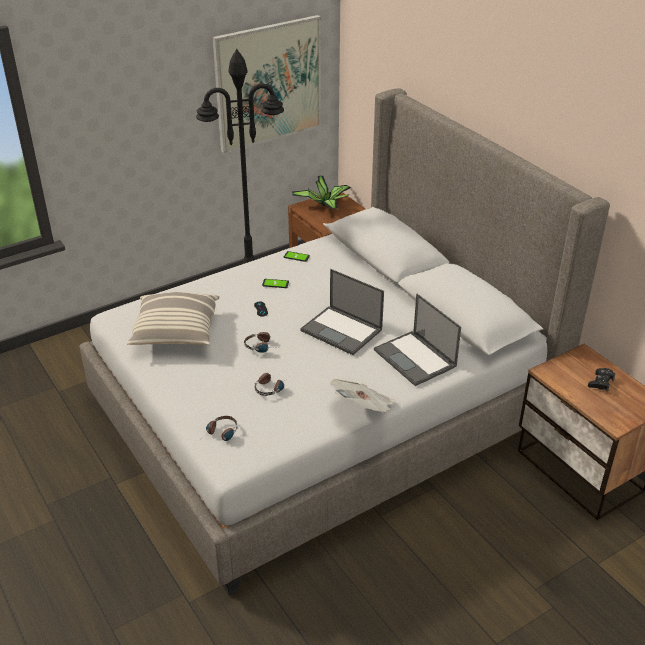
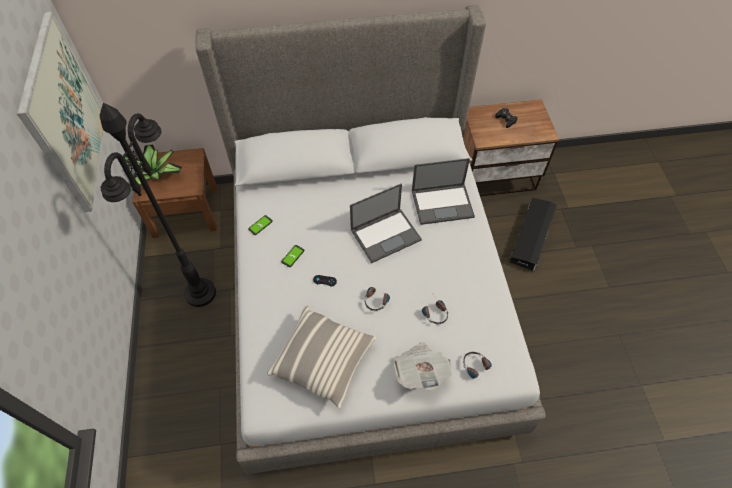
camera: 65 degrees left, 20 degrees up
newspaper [330,379,396,413] -> newspaper moved to [394,343,452,391]
none -> black storage box [509,198,557,271]

